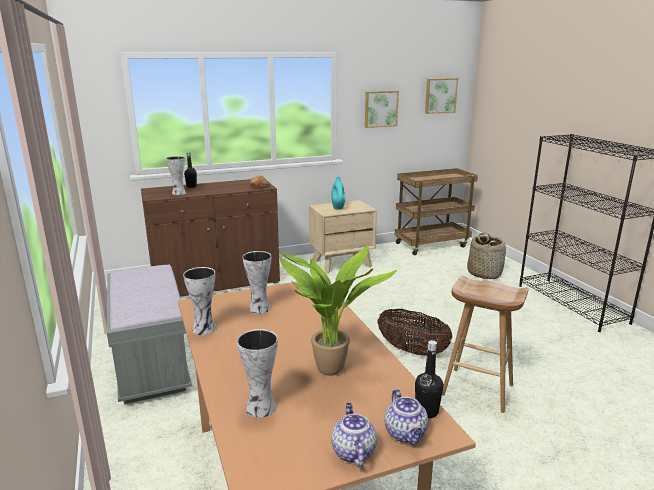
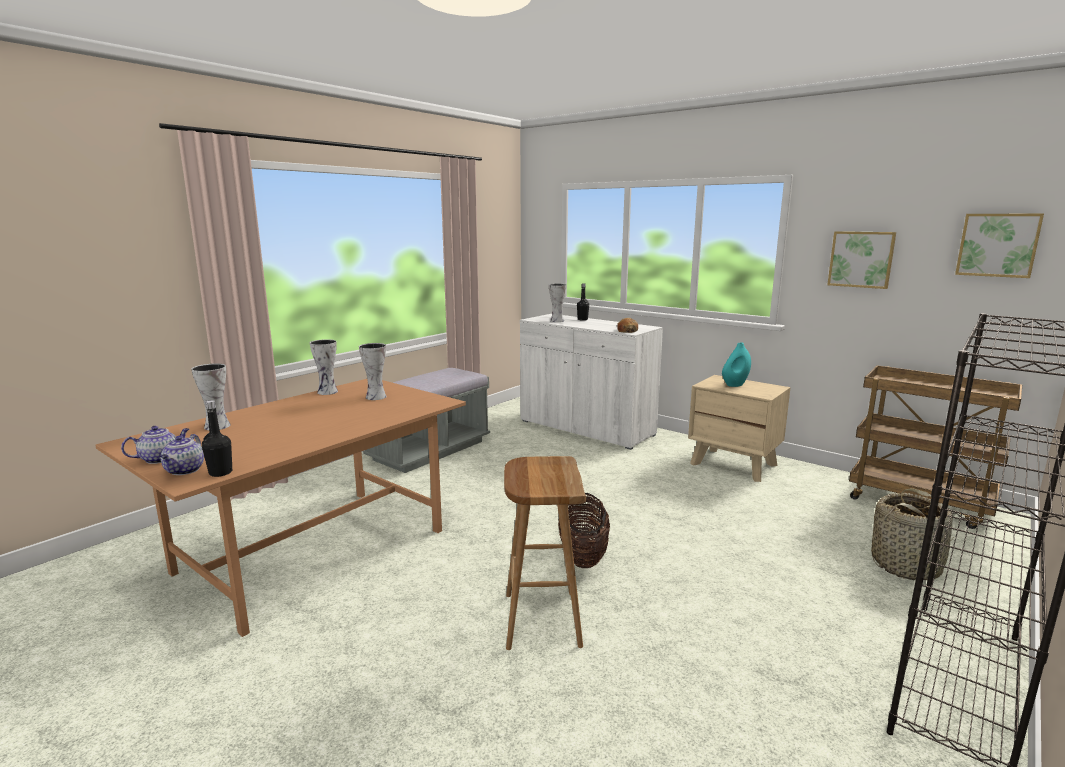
camera: 60 degrees right, 5 degrees down
brown cabinet [141,179,280,297] -> white cabinet [520,314,663,450]
potted plant [279,245,397,376] -> none
teapot [385,389,428,445] -> teapot turned 45 degrees counterclockwise [160,434,204,475]

